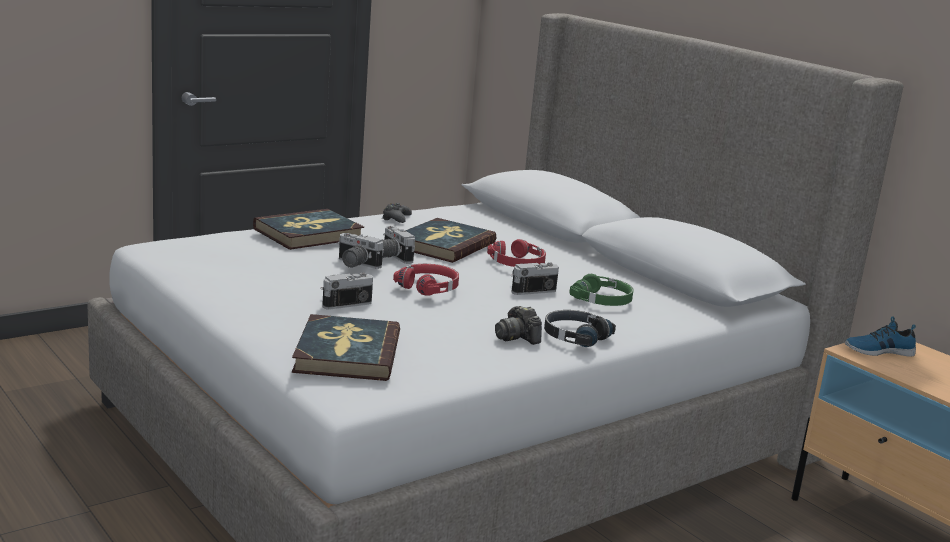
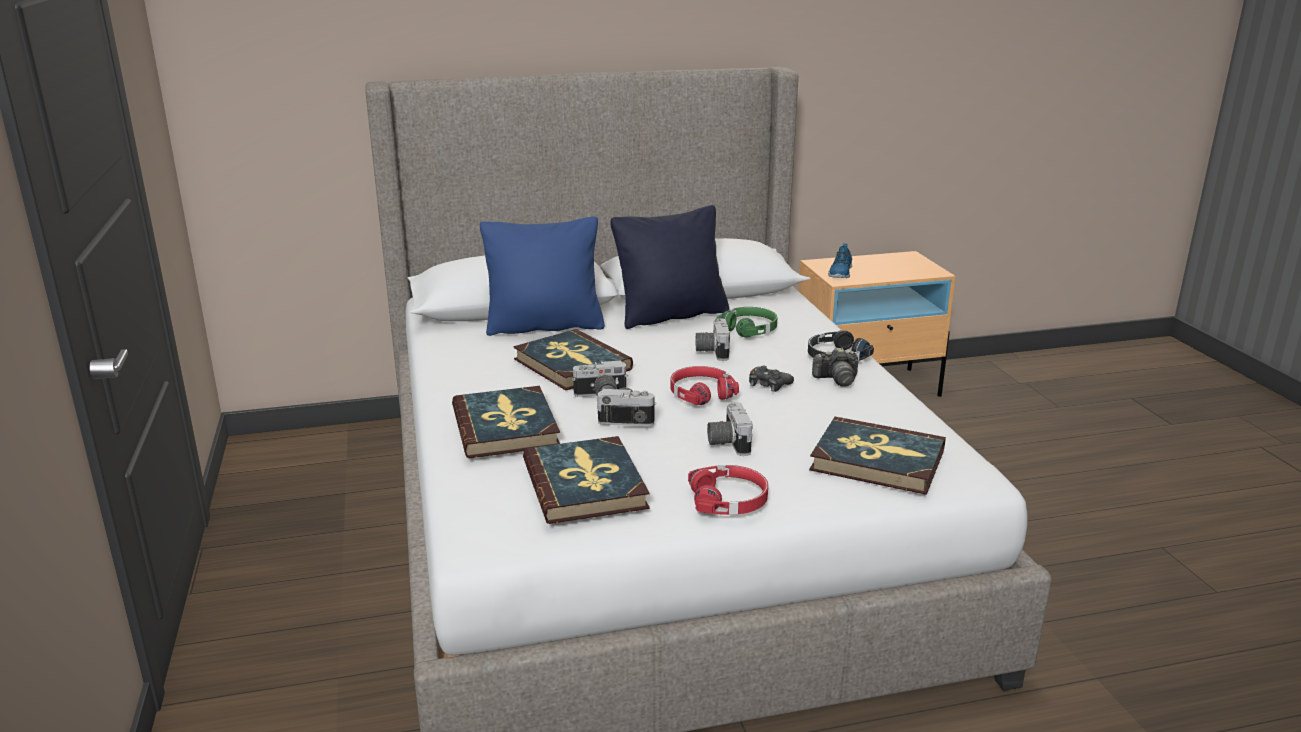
camera: 65 degrees left, 5 degrees up
camera [337,233,384,269] -> camera turned 135 degrees counterclockwise [597,387,657,426]
black game controller [382,203,412,223] -> black game controller moved to [749,366,794,392]
red headphones [487,239,546,267] -> red headphones moved to [688,465,768,515]
none -> blue pillow [480,216,605,336]
none -> book [523,436,650,524]
none -> black pillow [610,205,729,329]

